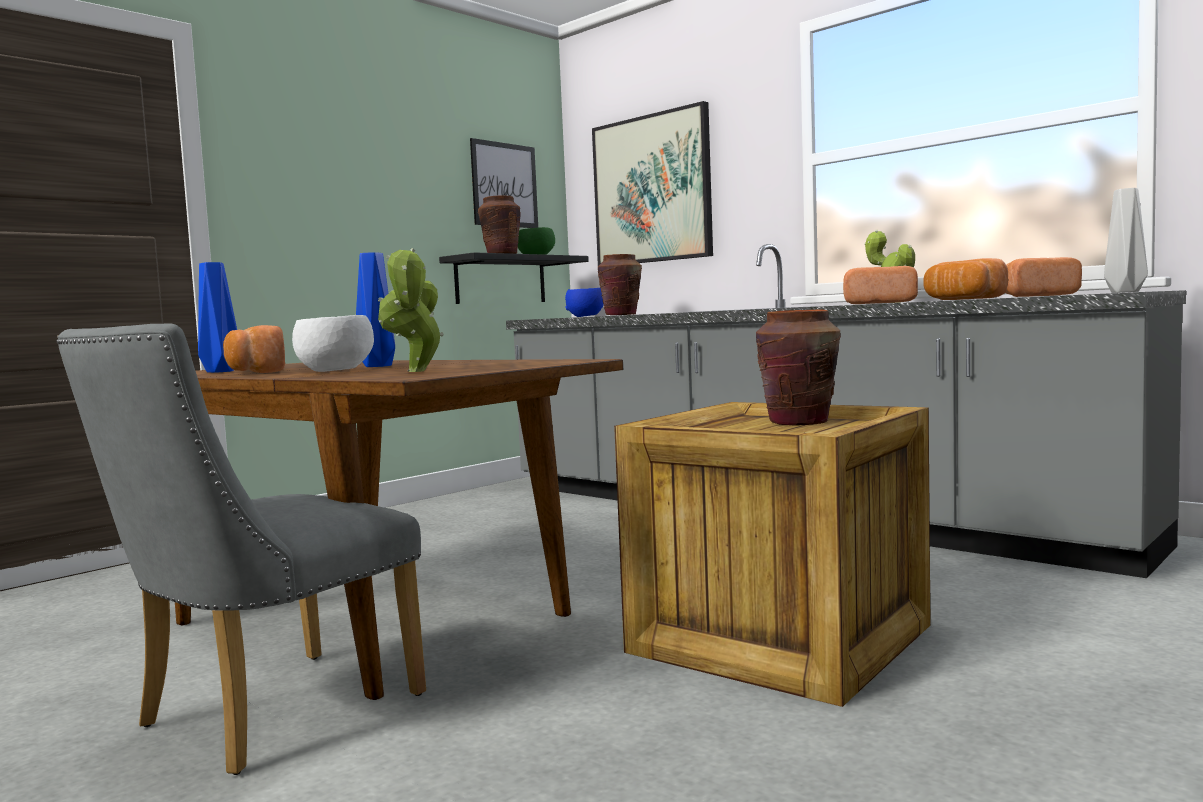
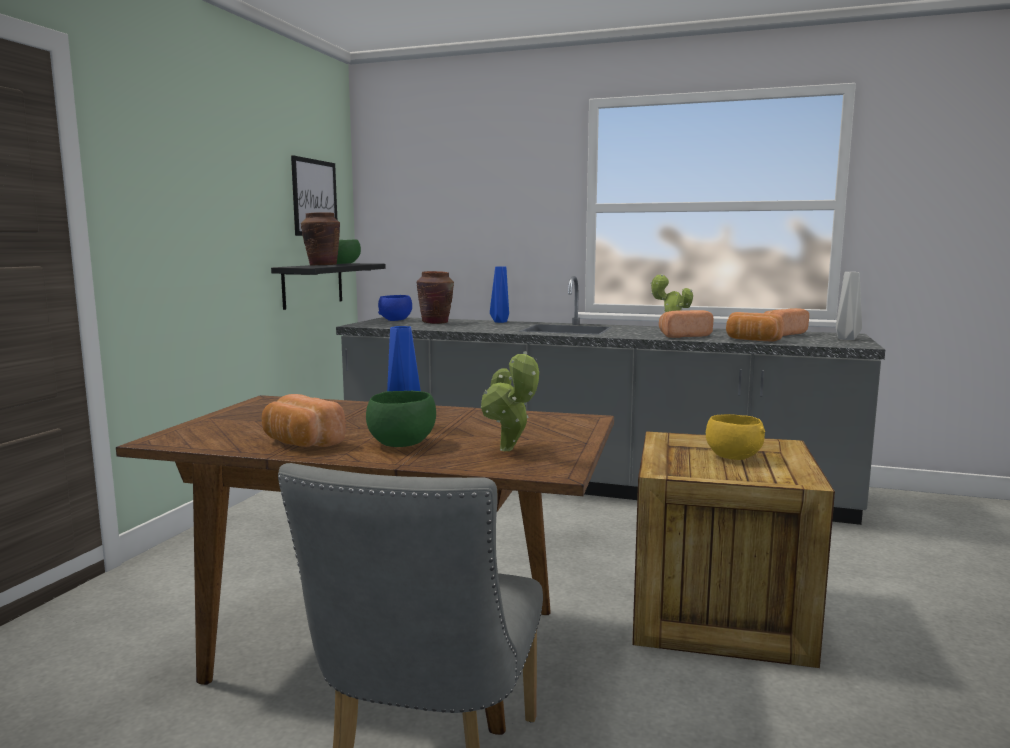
camera: 25 degrees left, 5 degrees up
blue vase [198,262,237,373] -> blue vase moved to [490,266,509,323]
white bowl [292,315,374,372] -> green bowl [366,391,436,447]
picture [592,101,713,266] -> none
brown vase [756,310,841,426] -> yellow bowl [706,414,765,460]

